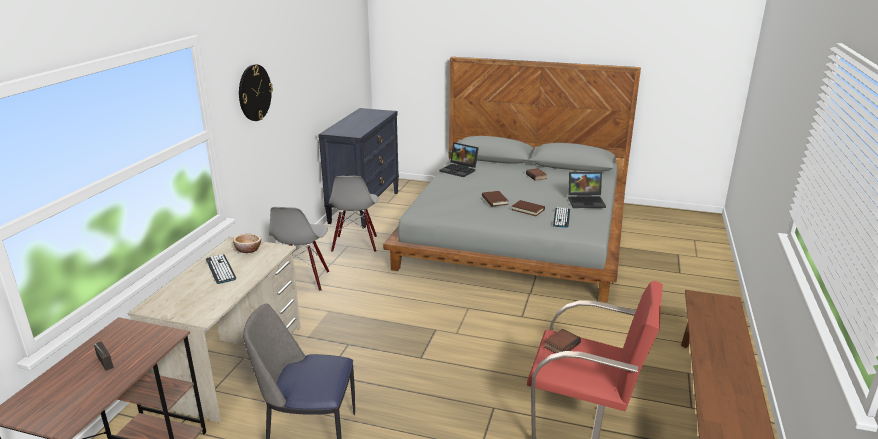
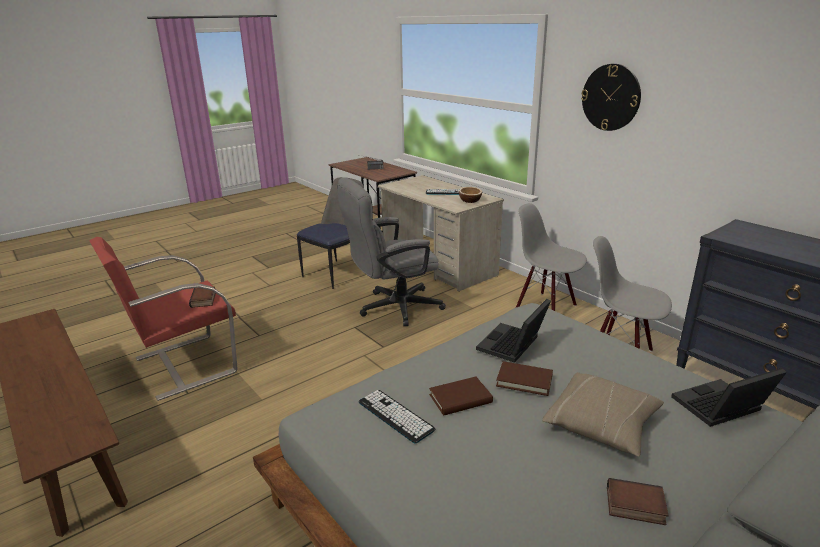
camera: 125 degrees right, 0 degrees up
laptop [568,172,606,208] -> laptop moved to [476,299,551,363]
none -> grey office chair [337,177,446,326]
none -> beige pillow [542,372,664,457]

